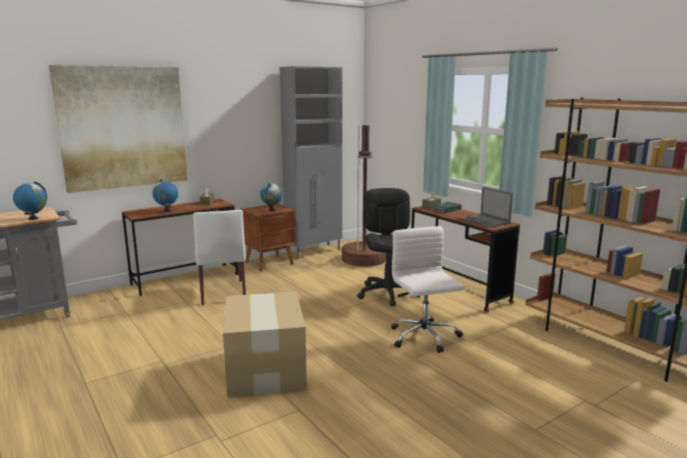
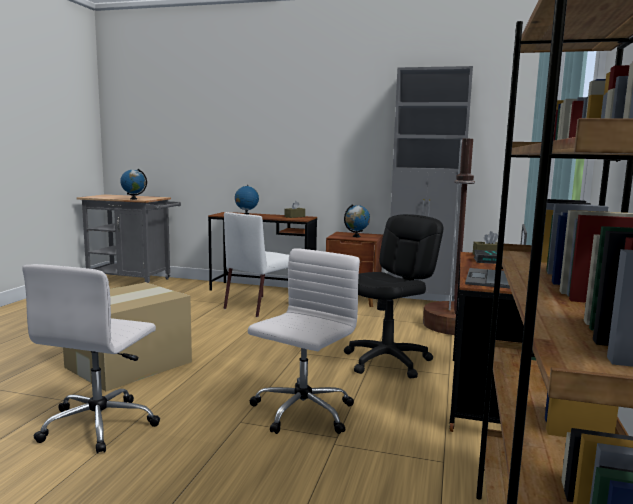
camera: 50 degrees right, 5 degrees down
picture [49,65,187,193] -> none
none -> white office chair [22,264,160,454]

